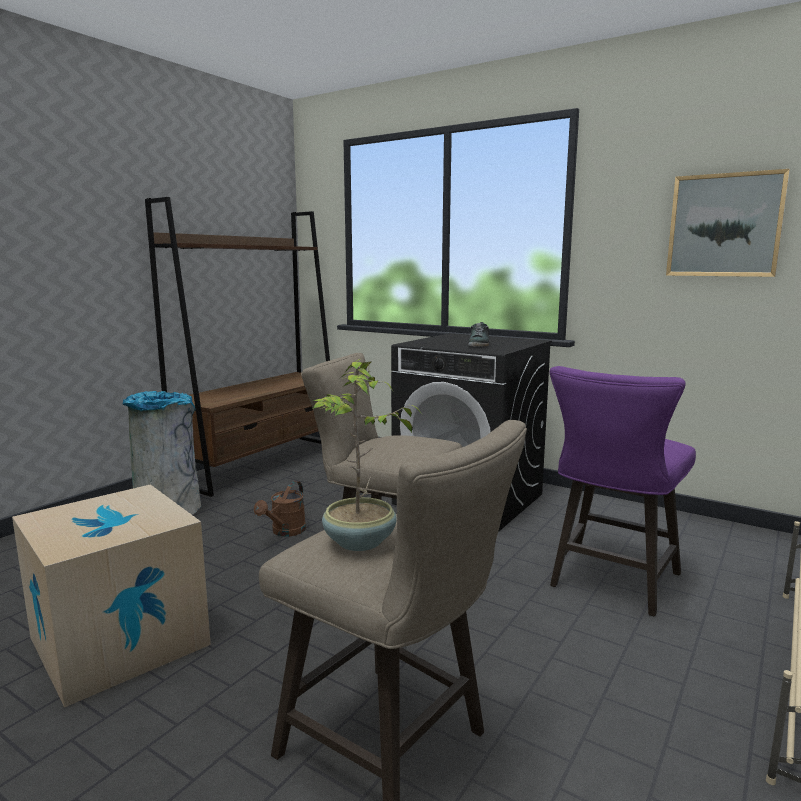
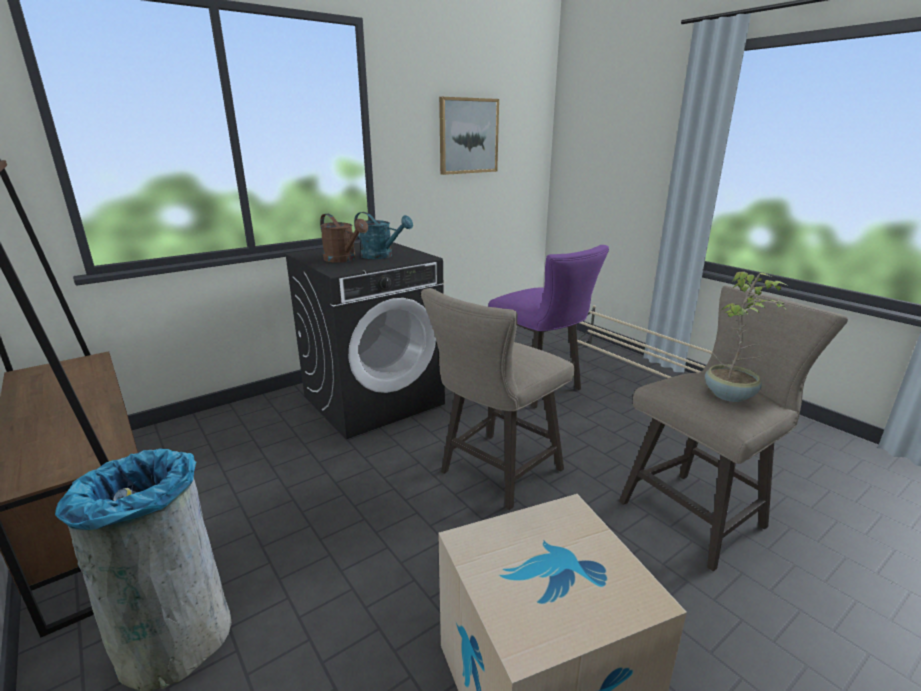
camera: 70 degrees left, 10 degrees up
brown watering can [254,481,306,537] -> brown watering can moved to [320,214,368,263]
shoe [468,322,489,347] -> turquoise watering can [354,212,413,259]

